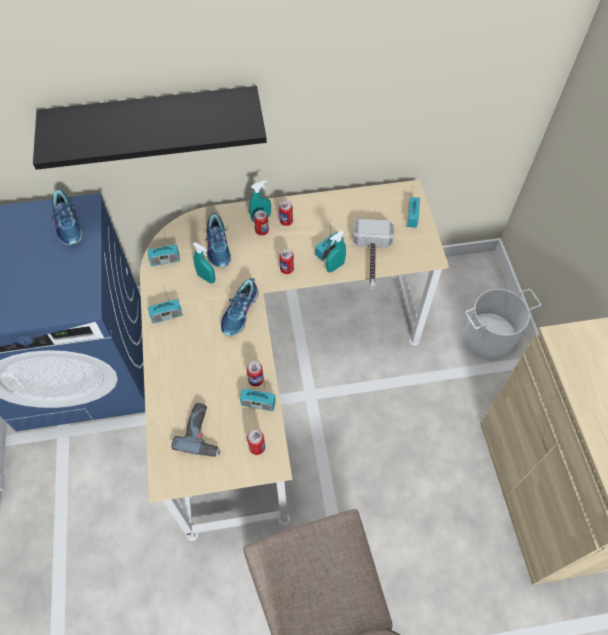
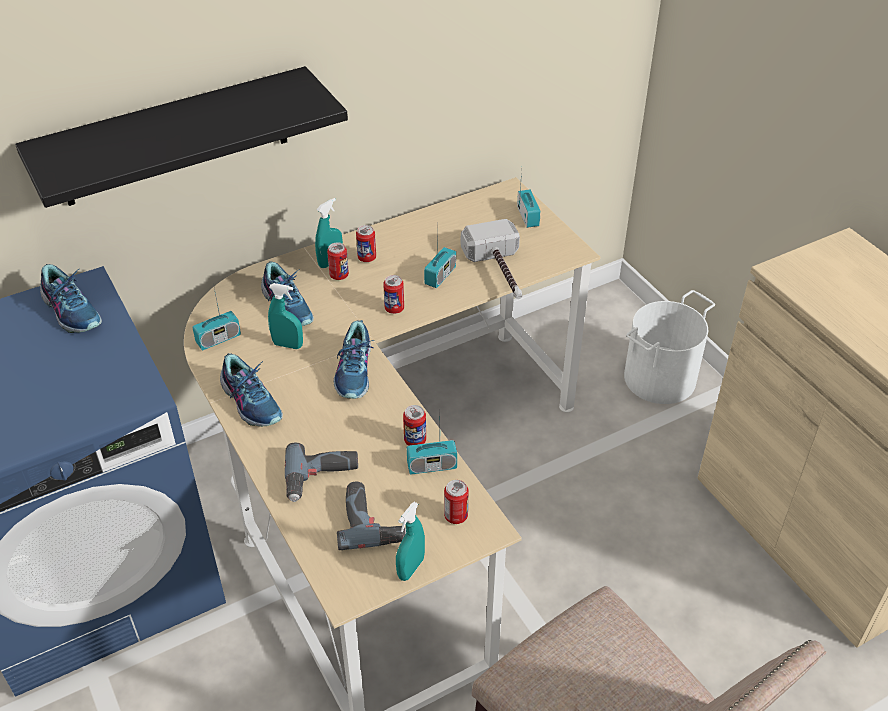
camera: 20 degrees left, 15 degrees down
radio [148,285,183,324] -> shoe [220,353,283,427]
turquoise spray bottle [326,231,346,273] -> turquoise spray bottle moved to [396,502,425,581]
none -> power drill [285,442,358,502]

